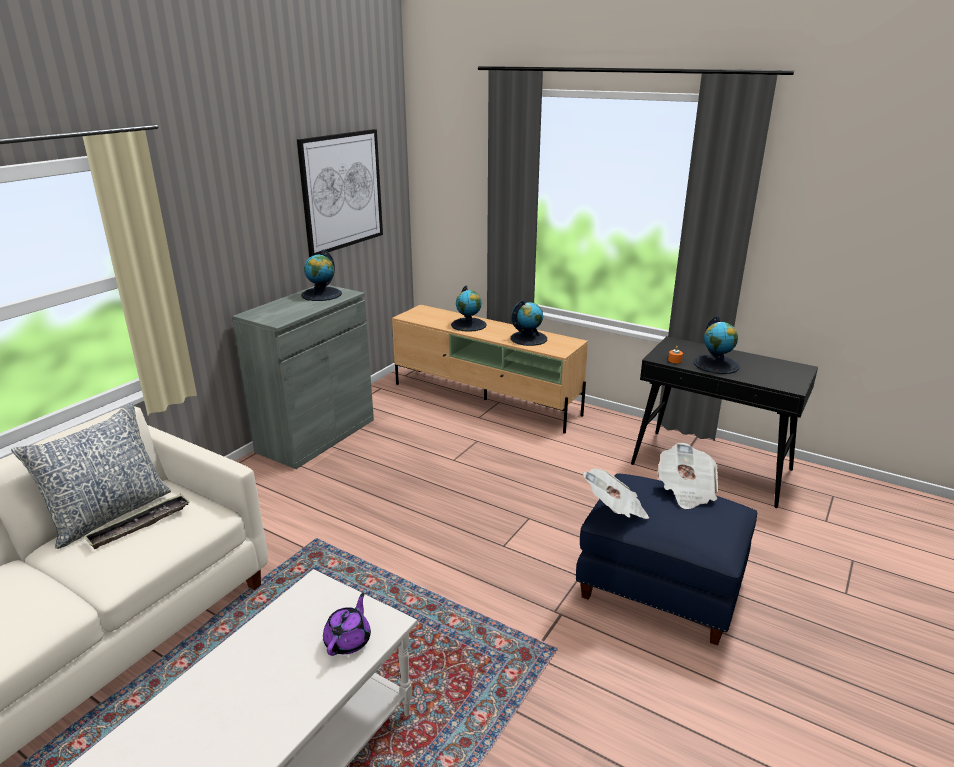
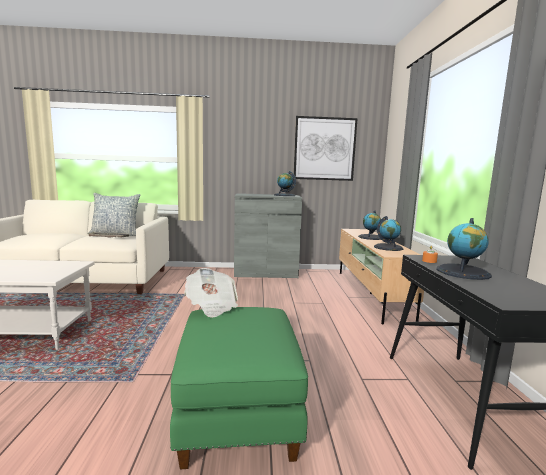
camera: 55 degrees right, 15 degrees down
purple teapot [323,593,371,656] -> none
blue ottoman [576,473,757,645] -> green ottoman [170,307,308,470]
newspaper [657,443,718,509] -> none

